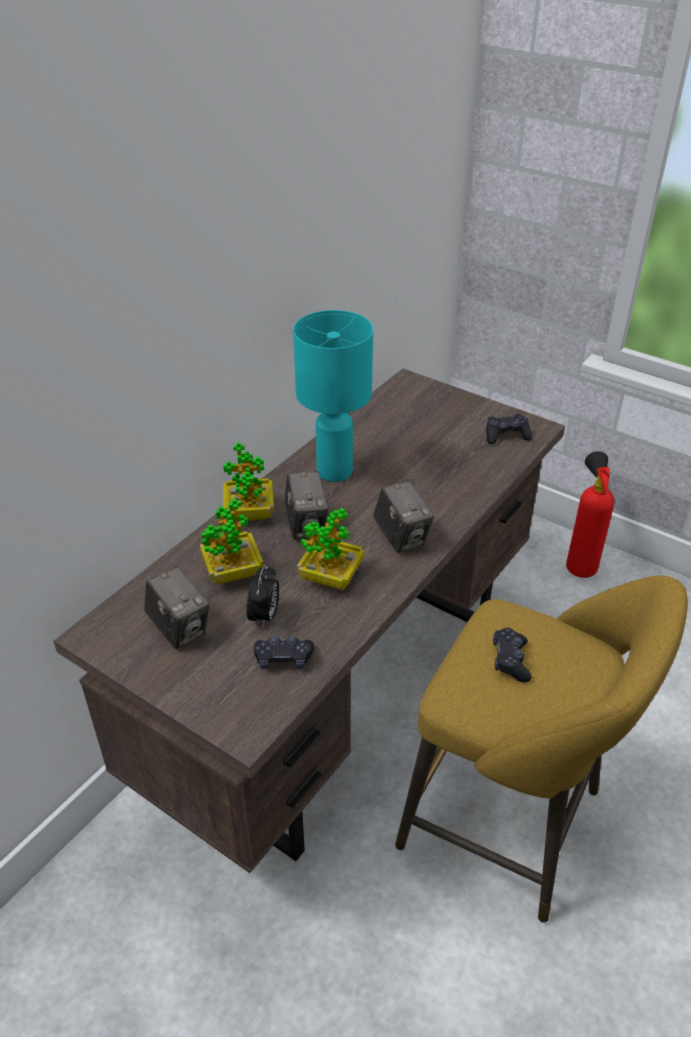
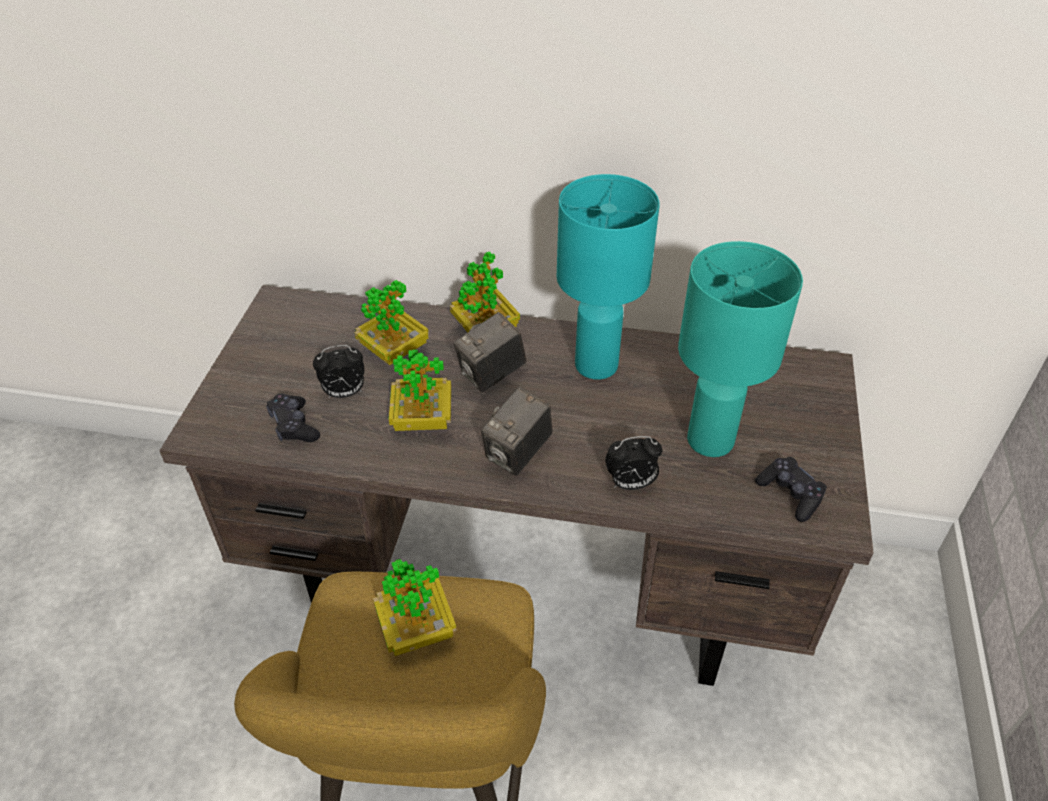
camera: 65 degrees right, 5 degrees up
camera [144,566,209,649] -> none
black game controller [493,627,532,682] -> potted plant [373,559,457,656]
fire extinguisher [566,451,614,578] -> none
none -> alarm clock [605,436,662,490]
none -> turquoise table lamp [678,241,803,457]

